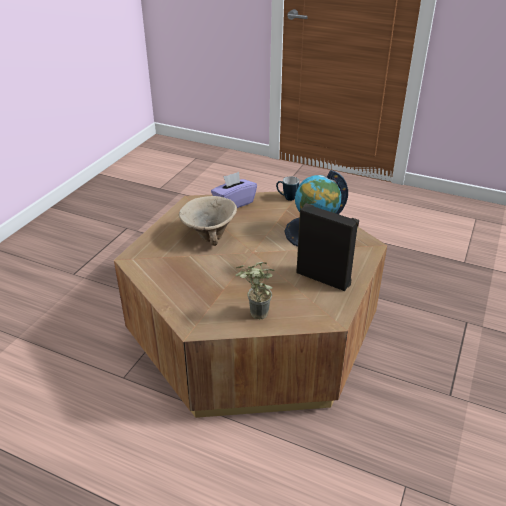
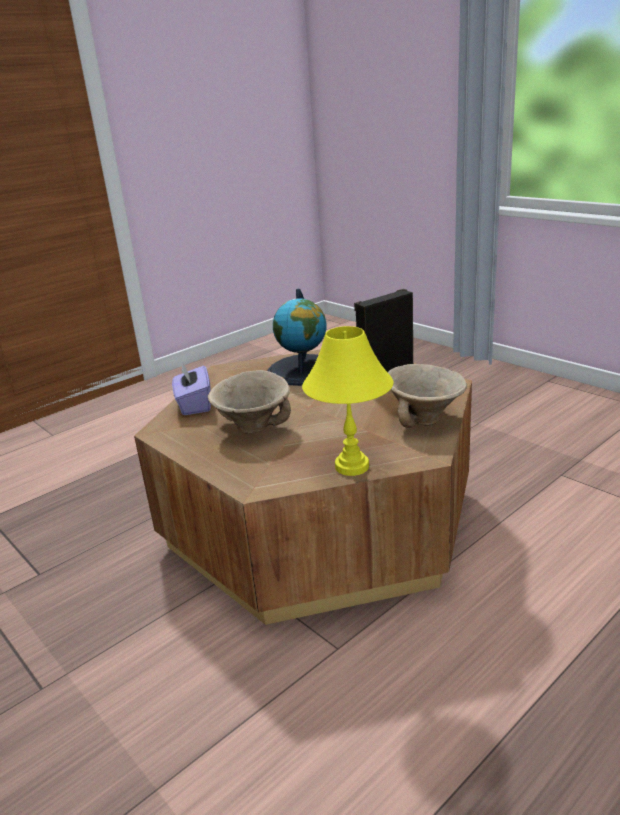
camera: 65 degrees left, 10 degrees down
potted plant [235,262,275,319] -> beige bowl [388,364,467,428]
mug [276,176,299,201] -> none
none -> yellow table lamp [302,326,393,476]

